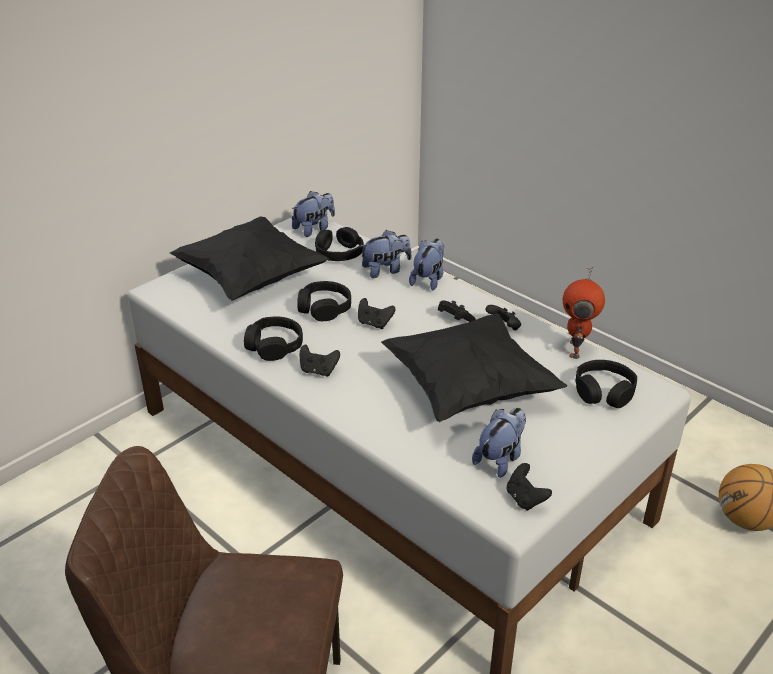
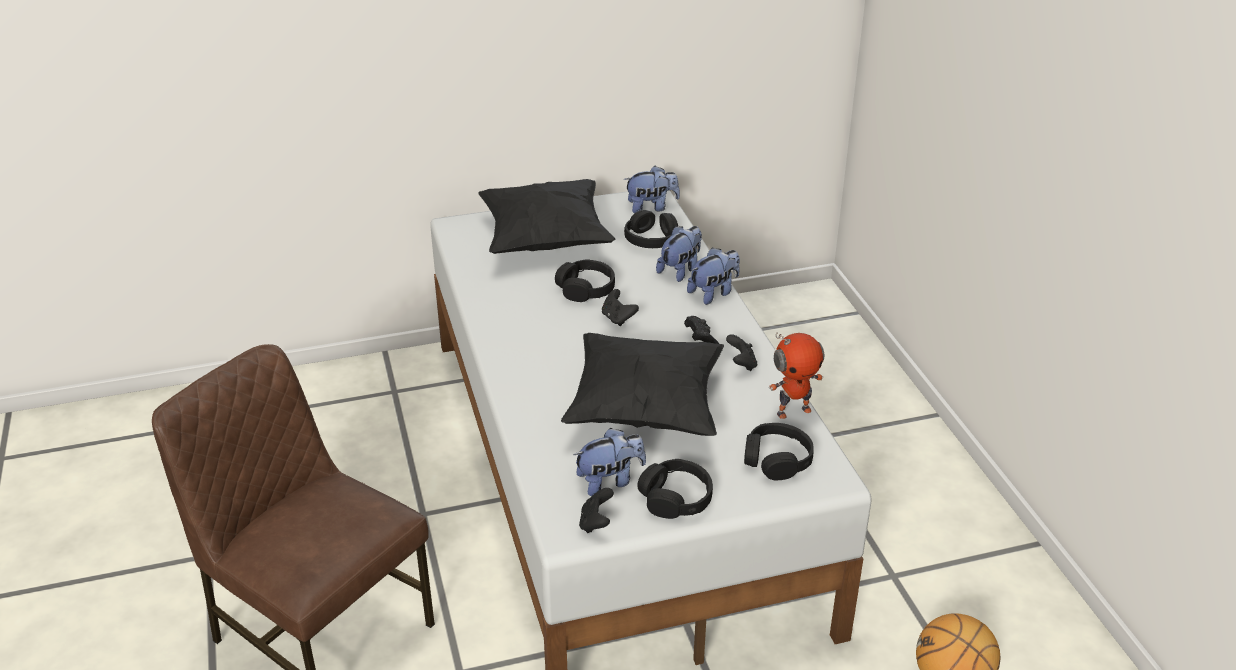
camera: 30 degrees right, 0 degrees up
black headphones [244,316,303,361] -> black headphones moved to [637,459,713,519]
black game controller [300,345,340,377] -> none
plush toy [360,230,412,278] -> plush toy turned 60 degrees counterclockwise [656,226,702,282]
toy robot [563,266,605,359] -> toy robot turned 150 degrees counterclockwise [769,332,824,419]

